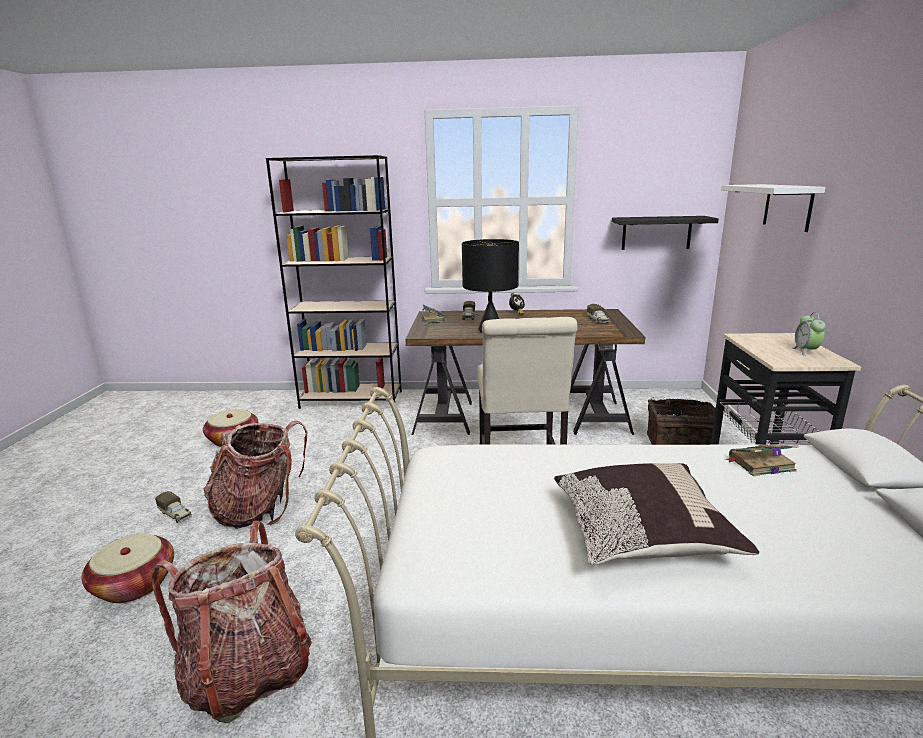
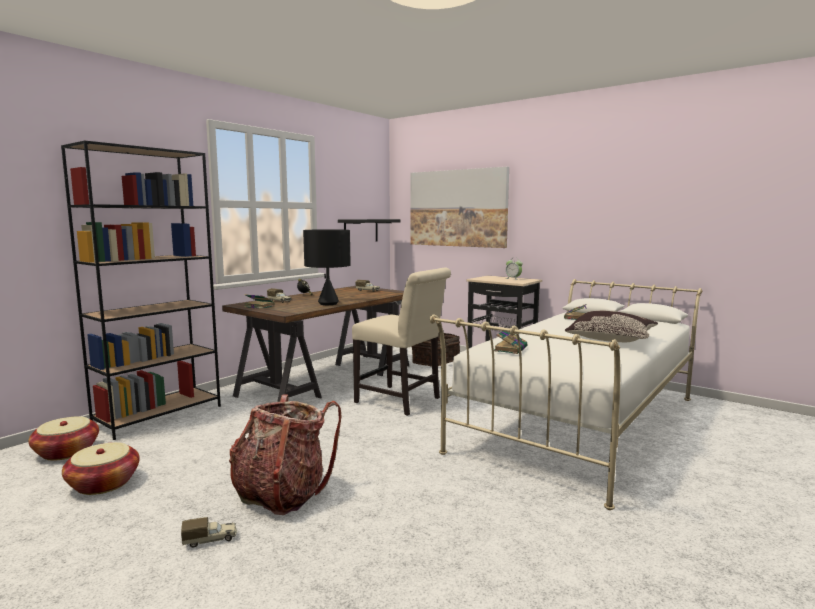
camera: 55 degrees left, 10 degrees down
basket [81,533,174,603] -> basket moved to [28,416,99,461]
backpack [151,521,312,723] -> none
white shelf [721,184,826,232] -> picture [410,167,509,248]
none -> book [494,331,528,354]

